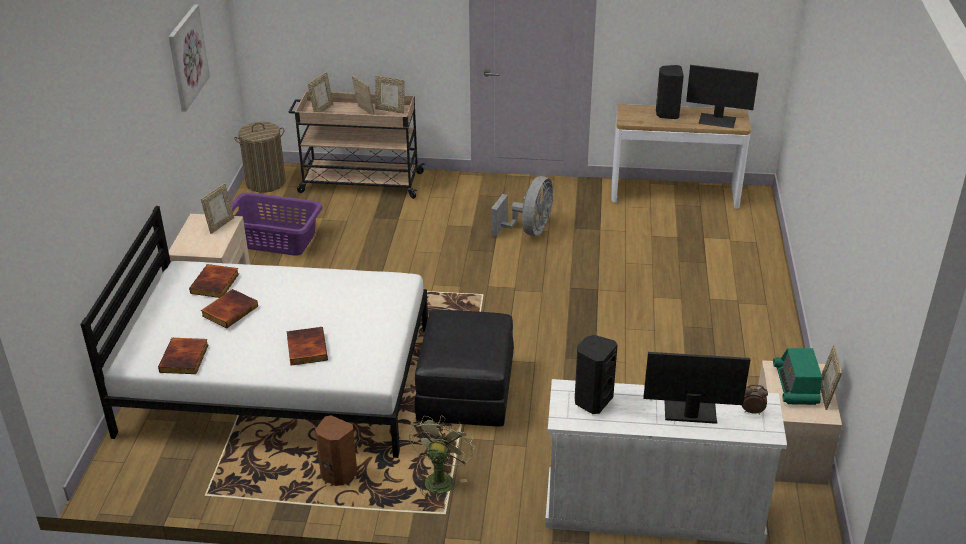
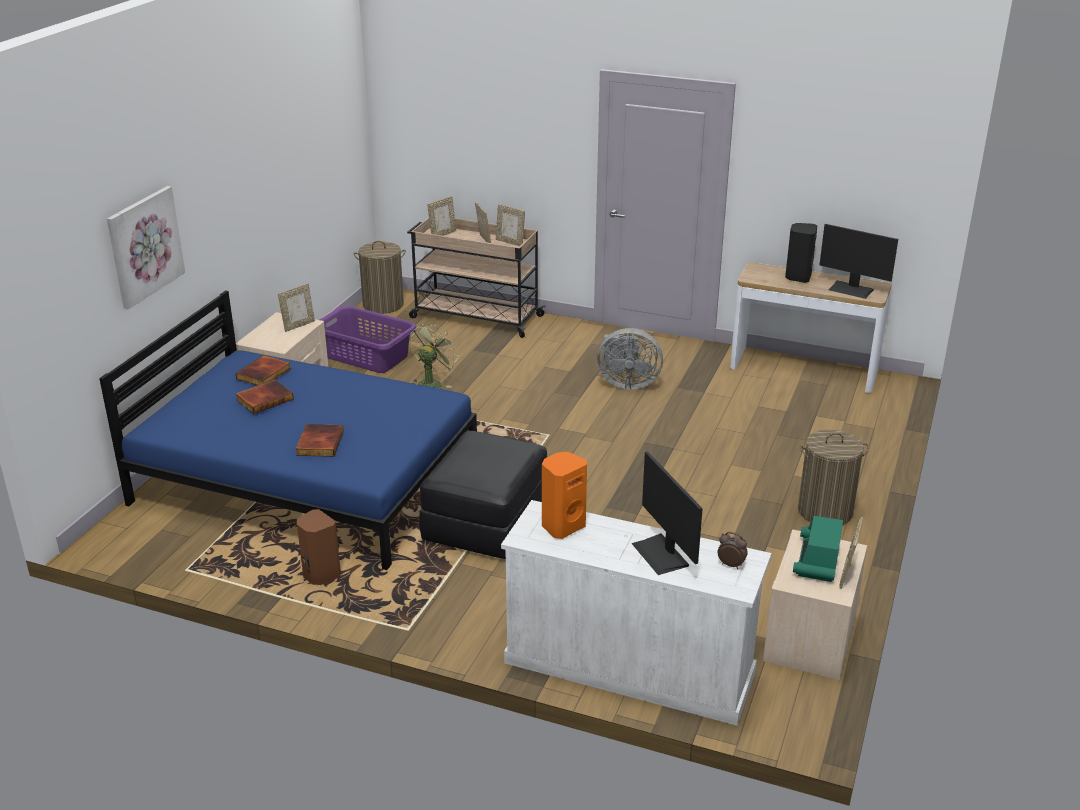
camera: 15 degrees right, 5 degrees down
white bed [81,206,428,458] -> blue bed [99,290,477,570]
book [158,338,209,374] -> none
picture [169,4,210,112] -> picture moved to [107,186,185,309]
green fan [409,415,474,495] -> green fan moved to [409,323,459,389]
grey fan [491,176,553,236] -> grey fan turned 60 degrees clockwise [597,328,663,390]
black speaker [575,335,617,414] -> orange speaker [542,452,587,539]
monitor [644,352,751,424] -> monitor turned 135 degrees counterclockwise [631,451,703,575]
none -> laundry basket [798,430,869,525]

